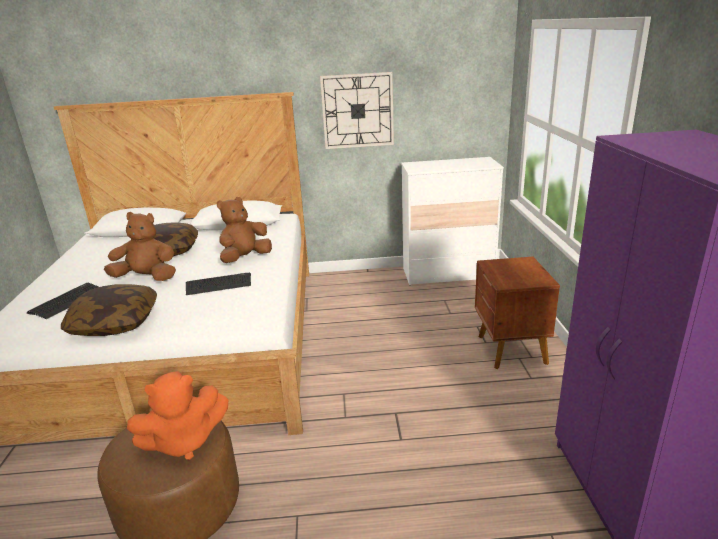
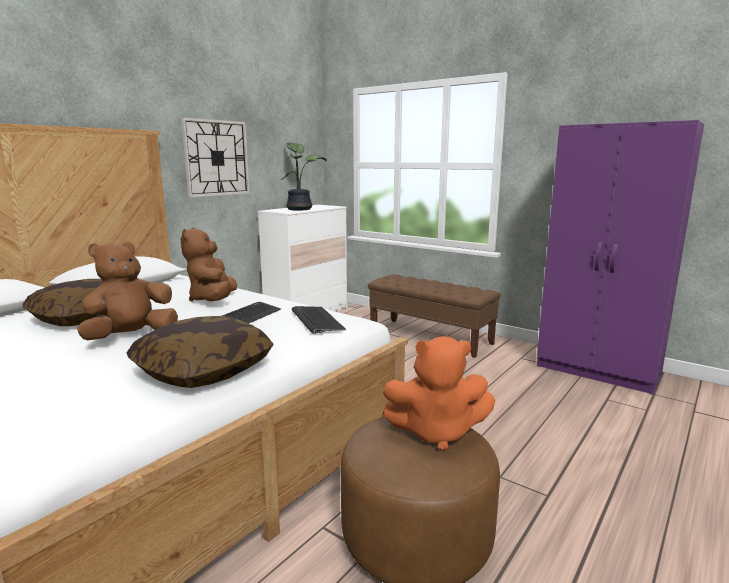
camera: 50 degrees left, 10 degrees down
keyboard [27,282,99,319] -> keyboard moved to [292,306,346,334]
orange plush toy [127,371,228,460] -> orange plush toy turned 75 degrees clockwise [382,336,495,451]
brown nightstand [475,257,560,369] -> brown bench [368,274,501,358]
none -> potted plant [281,142,327,210]

